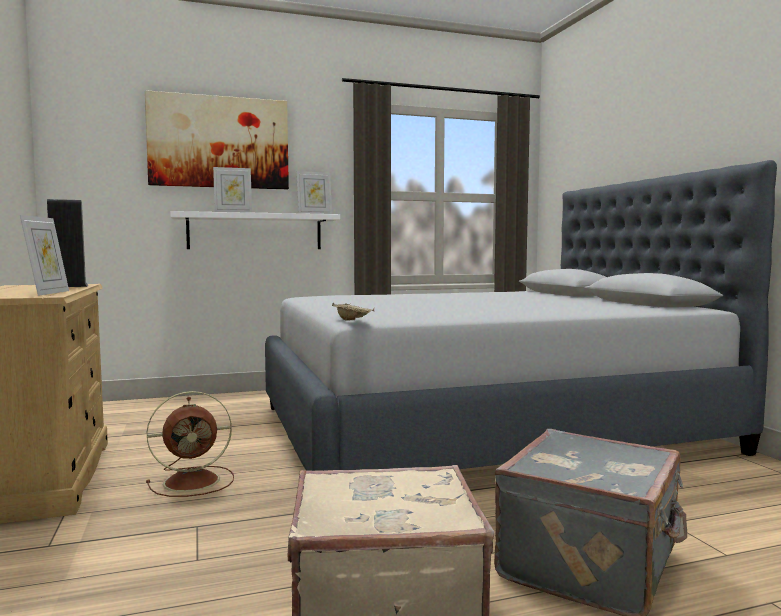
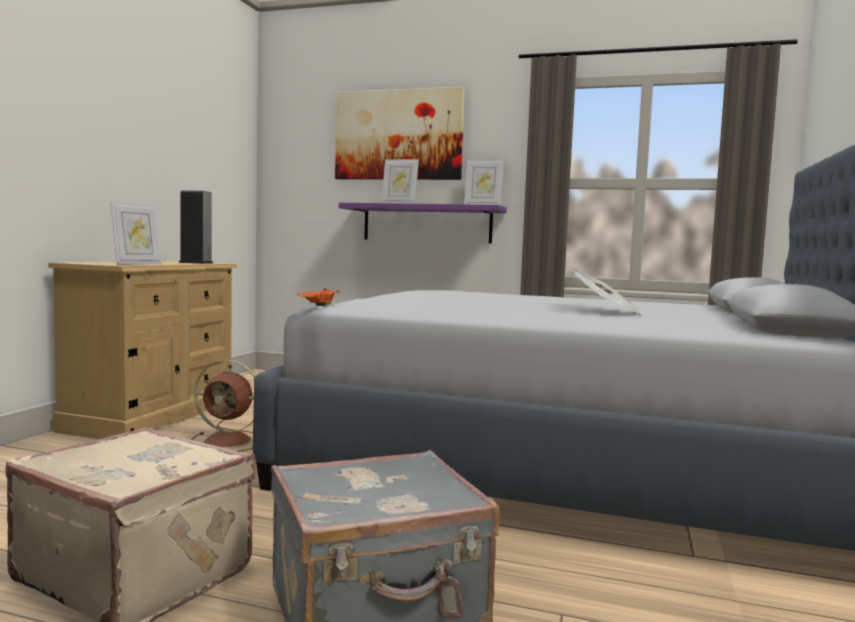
camera: 35 degrees right, 0 degrees up
white shelf [170,211,340,249] -> purple shelf [339,203,507,244]
beige tray [332,303,374,321] -> orange tray [297,288,340,306]
none -> newspaper [571,268,643,316]

